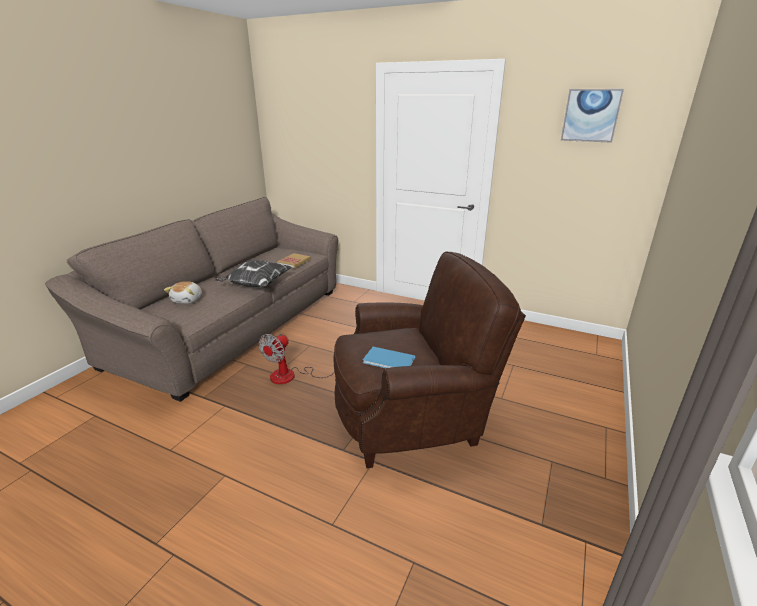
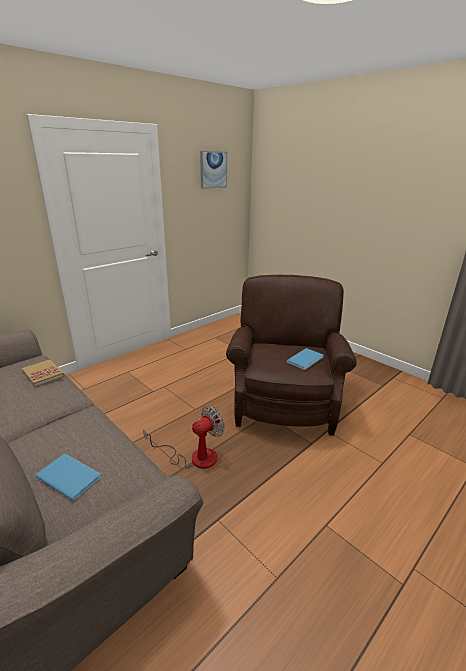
camera: 70 degrees left, 0 degrees up
plush toy [164,281,202,304] -> blue book [35,454,101,501]
pillow [215,260,292,287] -> none
fan [259,333,335,384] -> fan turned 90 degrees counterclockwise [143,405,224,469]

